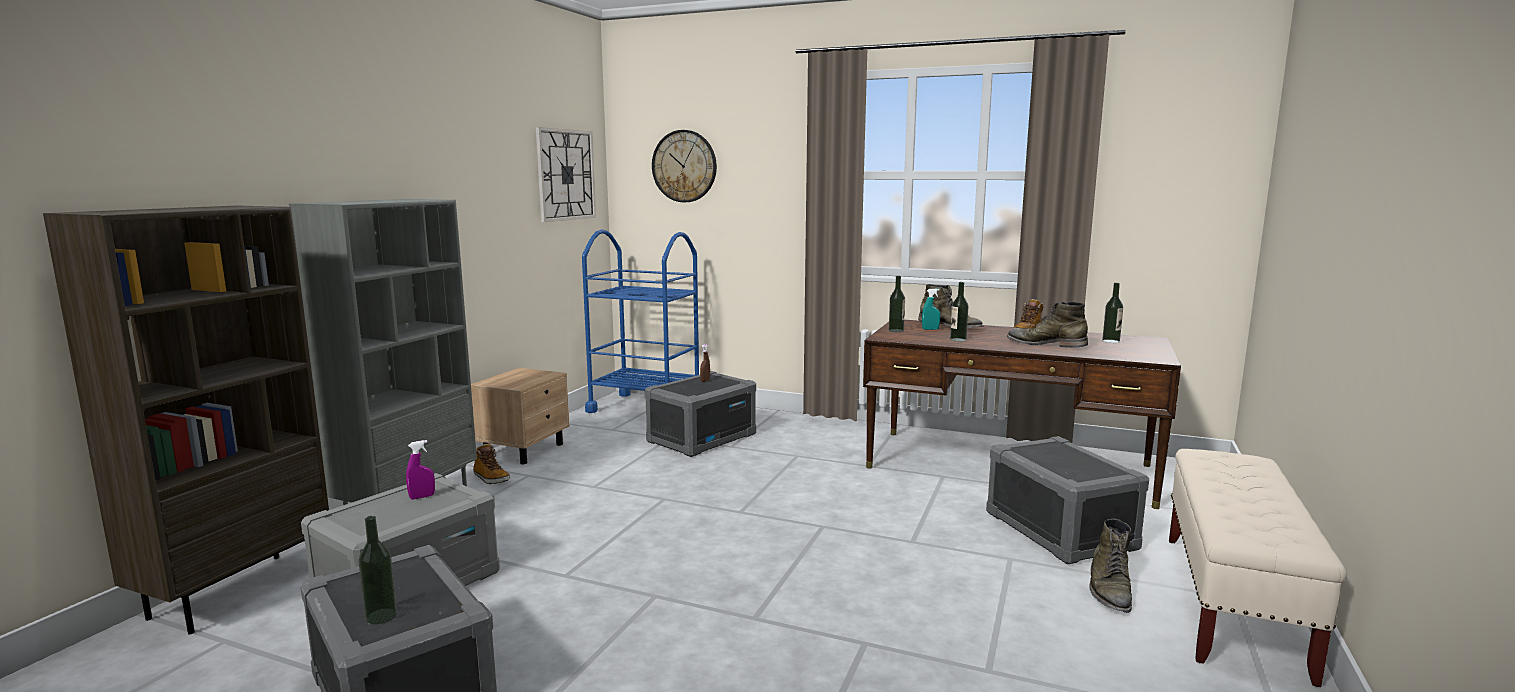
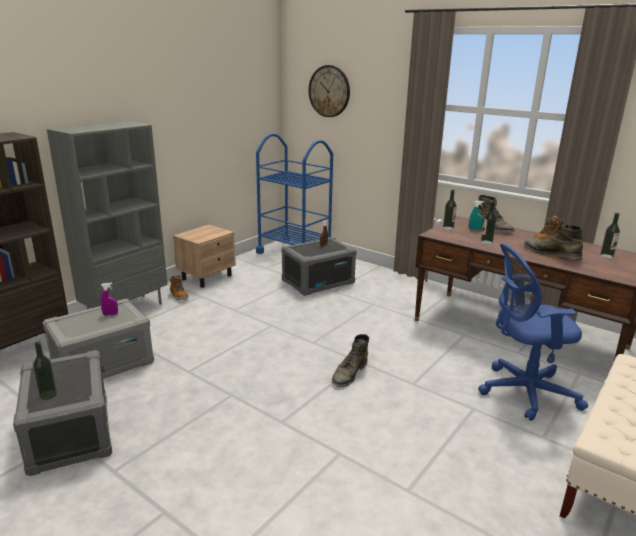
camera: 15 degrees right, 10 degrees up
wall clock [536,127,596,222] -> none
grey storage box [986,436,1149,565] -> blue office chair [478,244,588,421]
green boot [1089,519,1132,613] -> green boot moved to [332,334,369,387]

